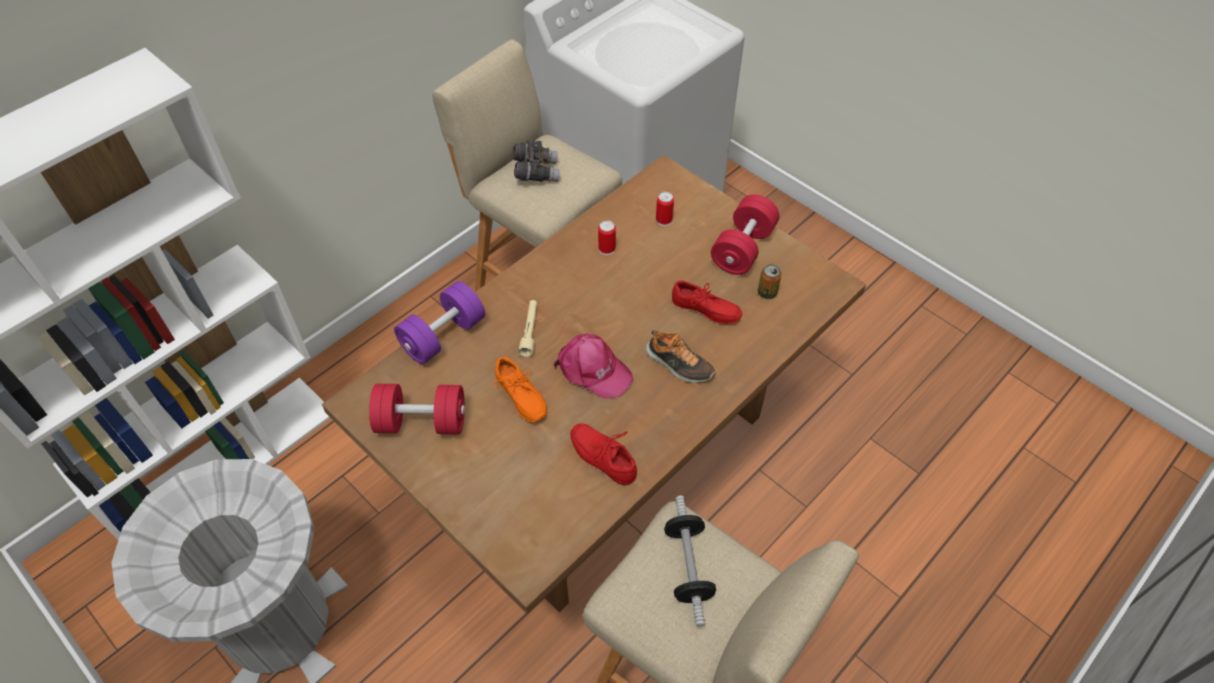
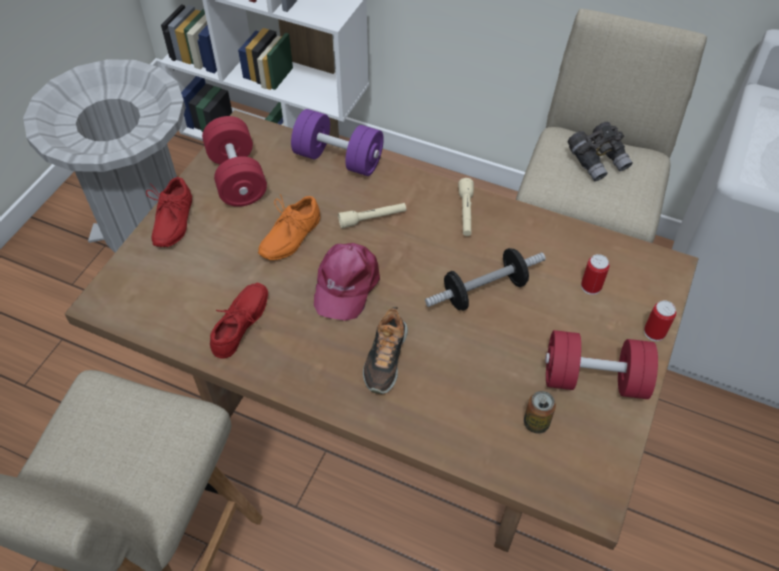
camera: 70 degrees right, 0 degrees up
can [598,220,616,255] -> can moved to [644,300,676,341]
dumbbell [664,496,716,627] -> dumbbell moved to [425,248,546,311]
red shoe [672,281,742,324] -> red shoe moved to [146,177,192,247]
none -> beige flashlight [458,178,474,236]

